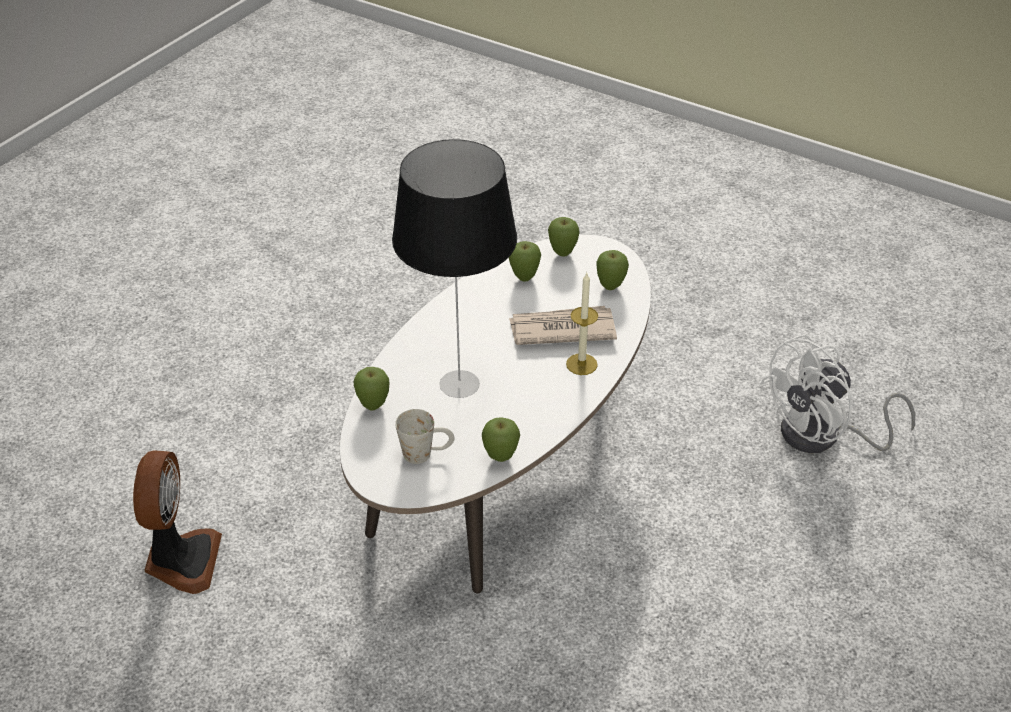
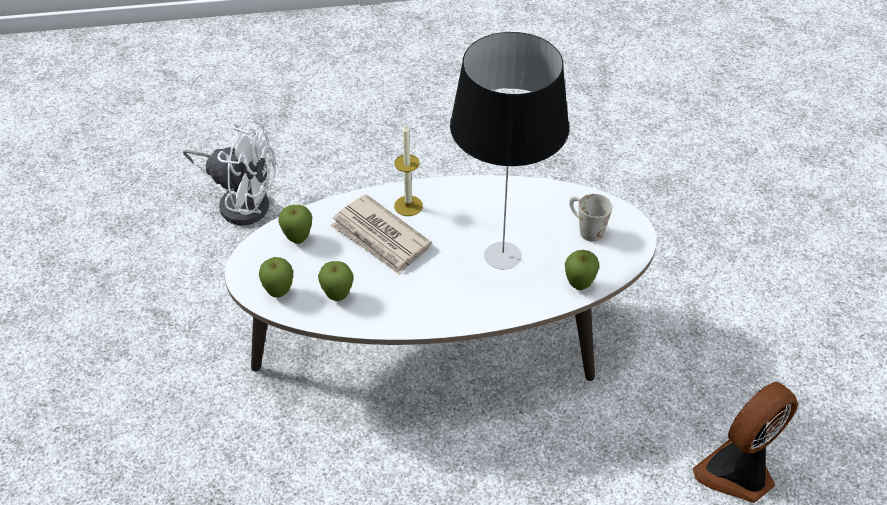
camera: 130 degrees left, 5 degrees up
apple [482,418,520,462] -> none

